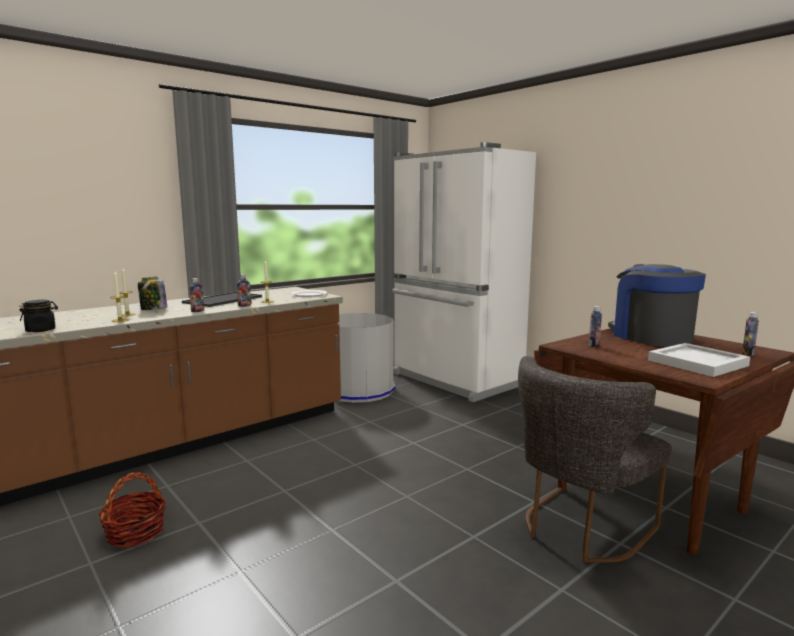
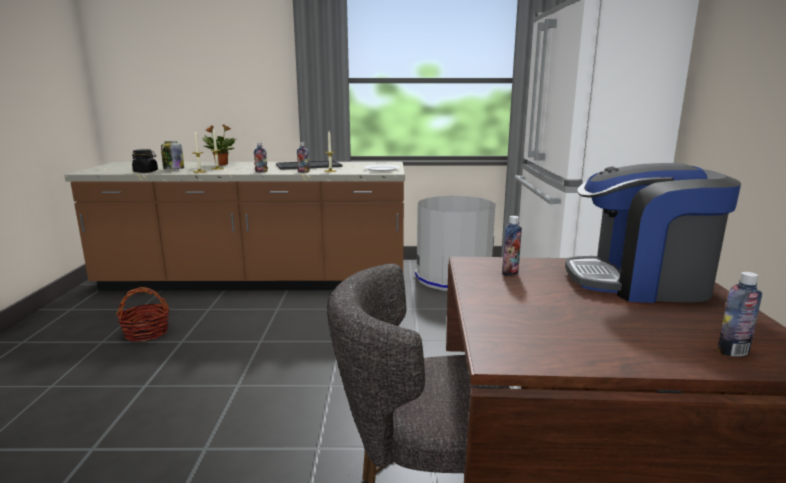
camera: 40 degrees right, 5 degrees up
jar [138,277,167,310] -> jar moved to [161,141,184,169]
coffee machine [608,264,706,347] -> coffee machine turned 105 degrees counterclockwise [565,163,741,303]
white tray [648,343,750,377] -> none
none -> potted plant [202,124,236,166]

